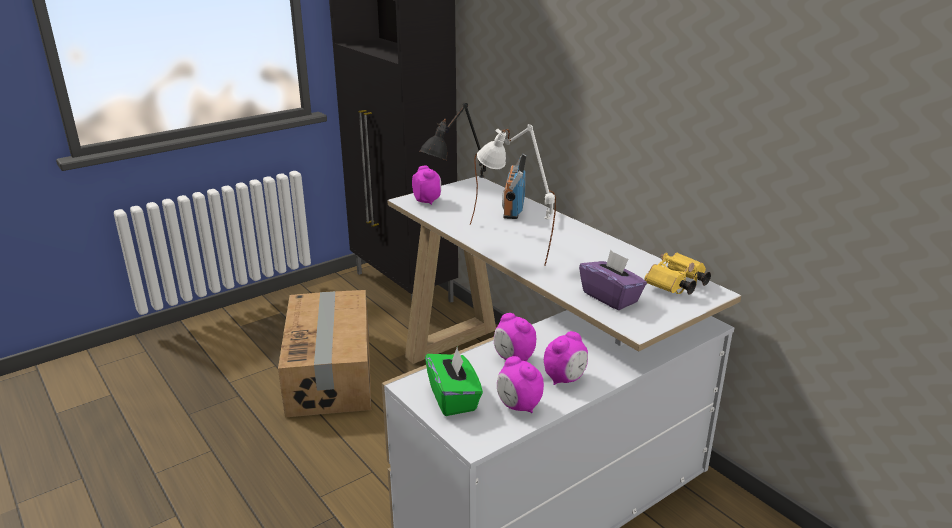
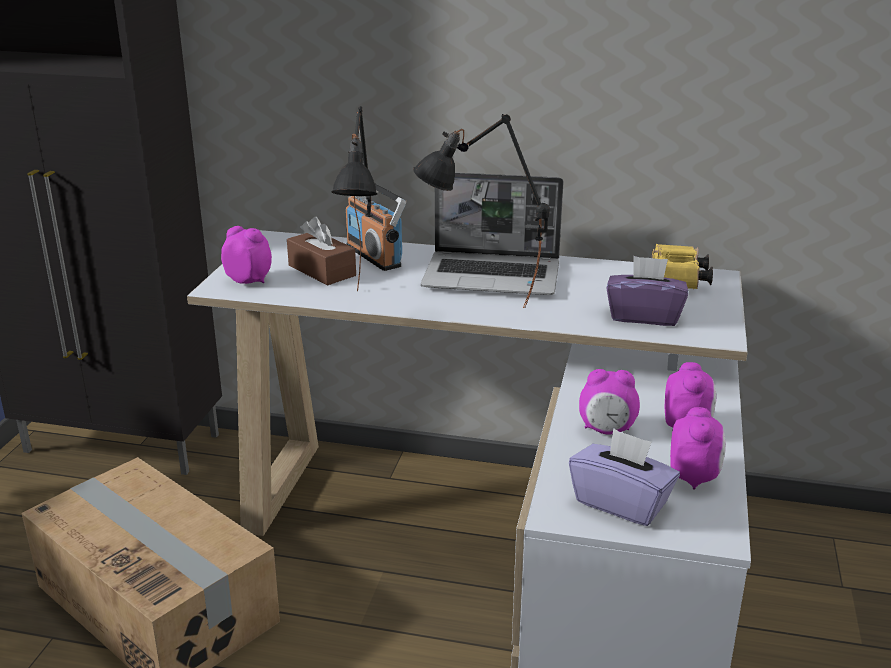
camera: 40 degrees left, 0 degrees up
green tissue box [425,347,483,416] -> purple tissue box [569,428,680,526]
white table lamp [477,124,556,266] -> black table lamp [413,114,550,308]
alarm clock [497,356,544,414] -> alarm clock turned 90 degrees counterclockwise [670,407,726,490]
none -> brown tissue box [287,217,356,285]
none -> laptop [421,172,564,295]

